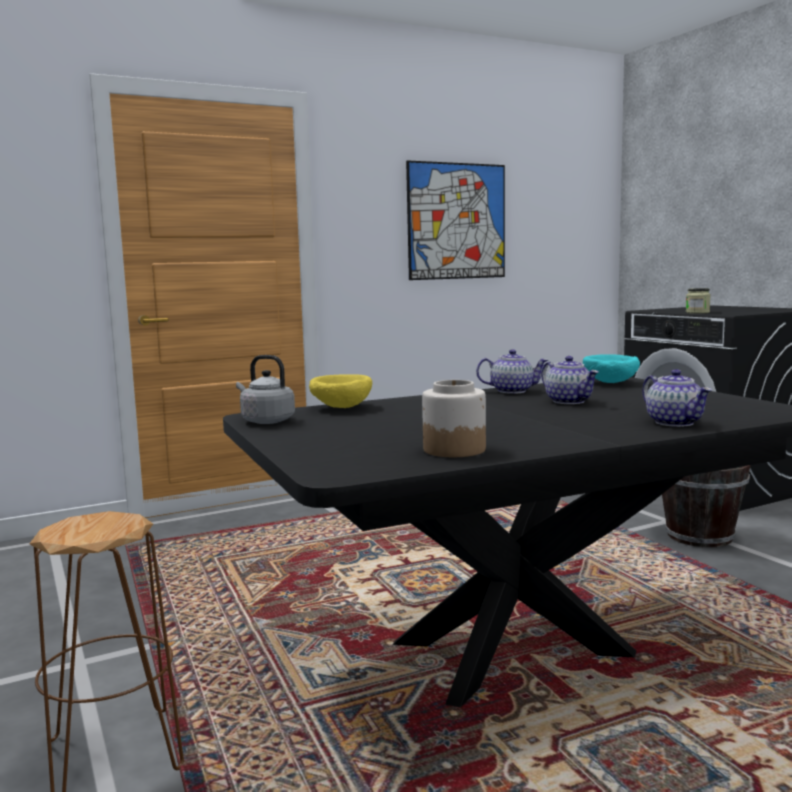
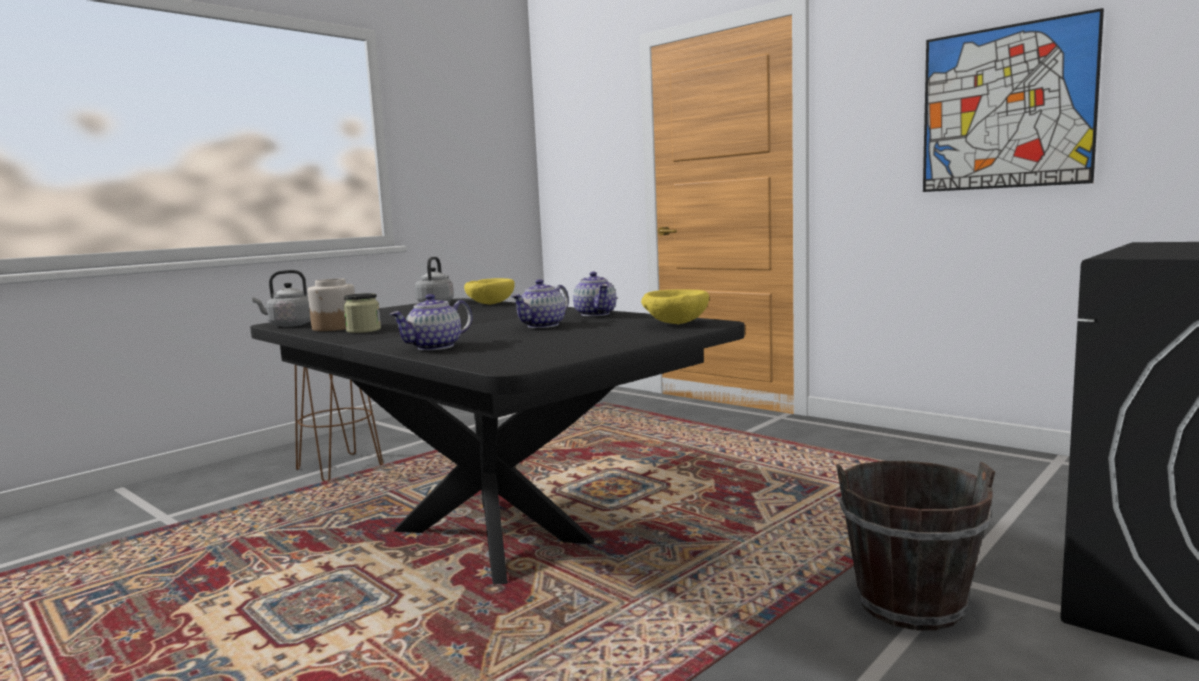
camera: 70 degrees right, 0 degrees up
turquoise bowl [583,354,640,383] -> yellow bowl [641,289,709,324]
jar [686,288,711,314] -> jar moved to [343,293,381,333]
none -> grey kettle [252,270,311,327]

